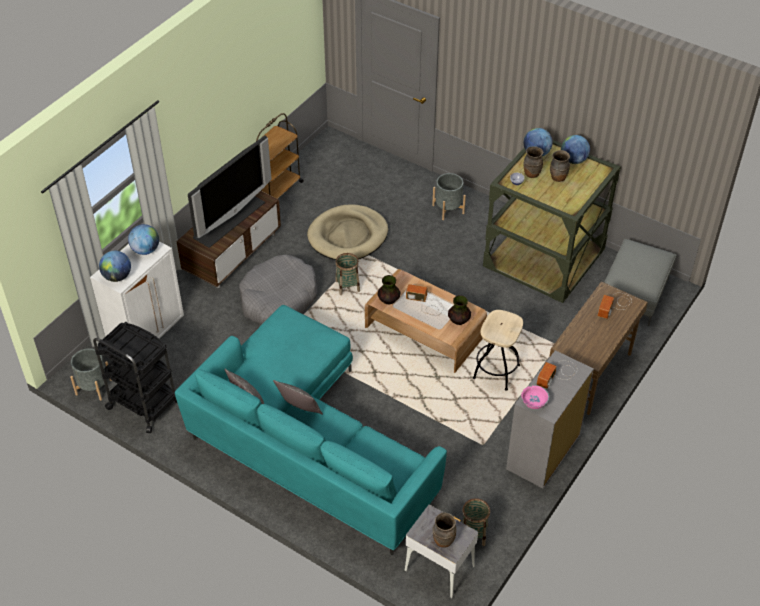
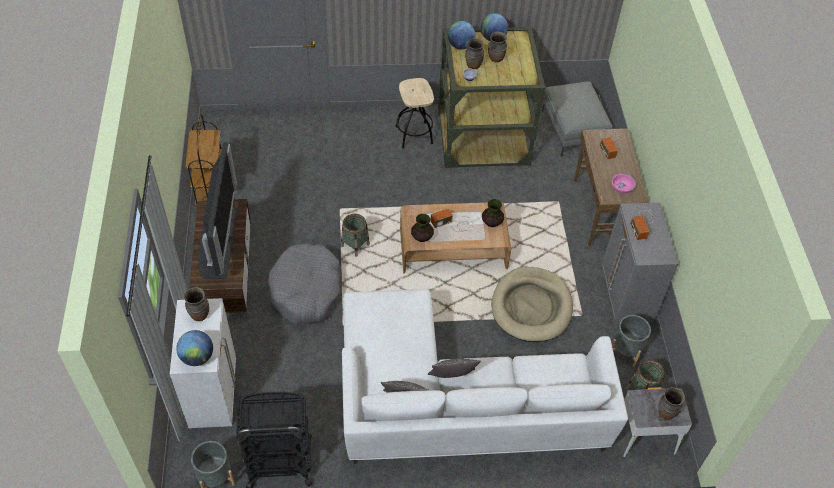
camera: 40 degrees left, 5 degrees up
globe [128,224,159,255] -> brown vase [184,287,209,321]
turquoise sofa [175,305,447,555] -> white sofa [342,289,628,464]
beige dog bed [307,204,388,260] -> beige dog bed moved to [492,267,573,342]
grey planter [432,173,466,220] -> grey planter moved to [612,315,651,367]
beige stool [473,310,523,391] -> beige stool moved to [396,78,434,149]
pink bowl [521,385,549,409] -> pink bowl moved to [612,173,636,194]

